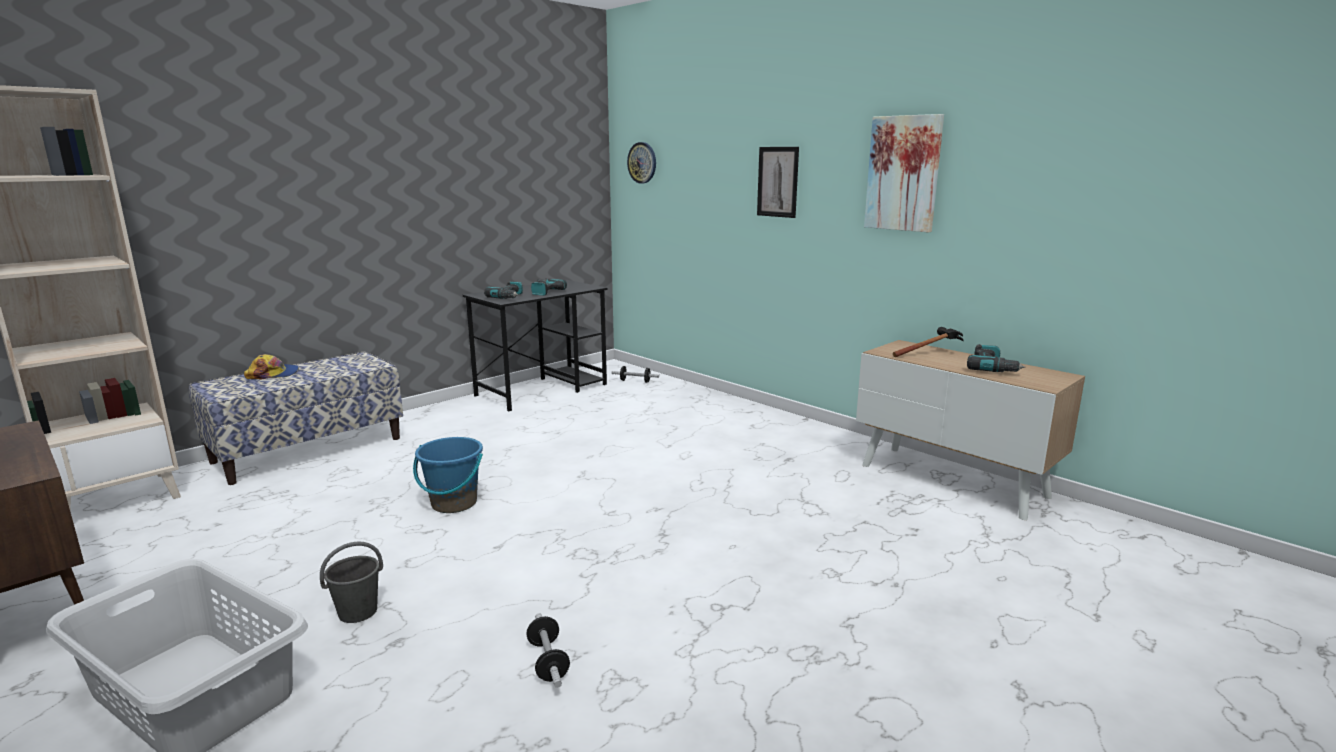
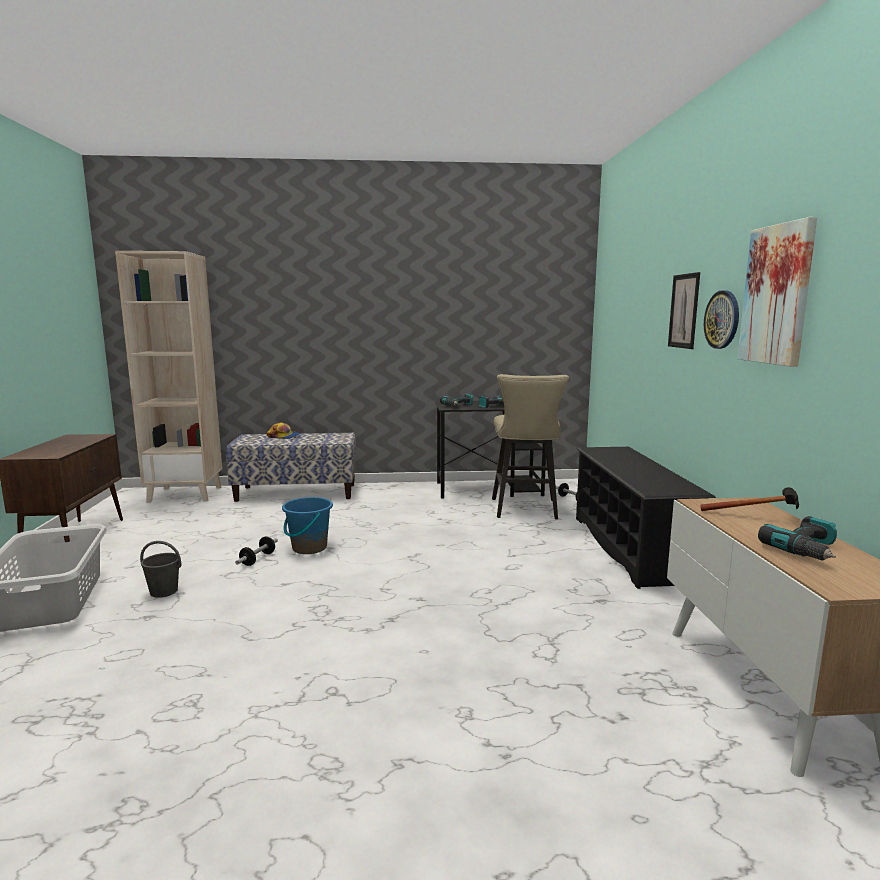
camera: 40 degrees right, 5 degrees down
dumbbell [526,613,570,688] -> dumbbell moved to [235,537,278,566]
wall clock [627,142,656,184] -> wall clock moved to [704,291,739,349]
none -> beige stool [492,374,569,519]
none -> black shoe rack [576,447,716,589]

